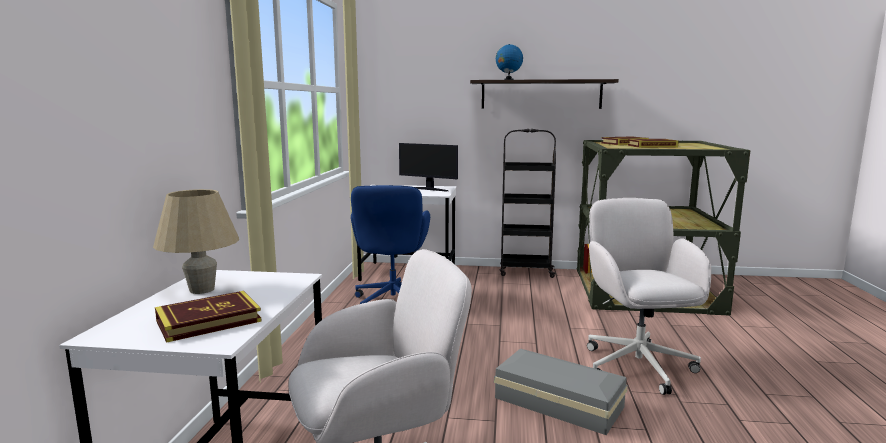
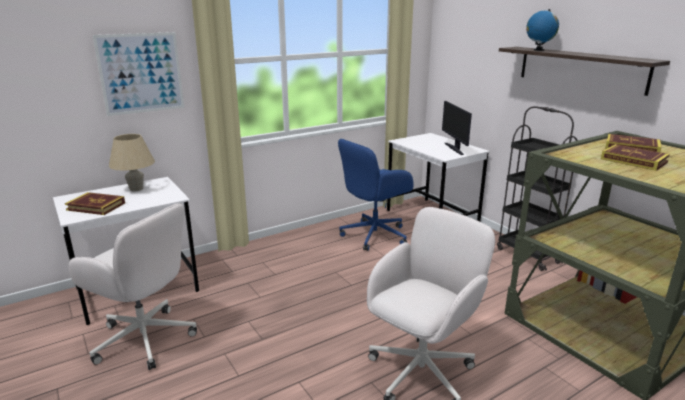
camera: 50 degrees right, 10 degrees up
grey storage box [494,348,628,435] -> none
none -> picture [93,32,184,116]

